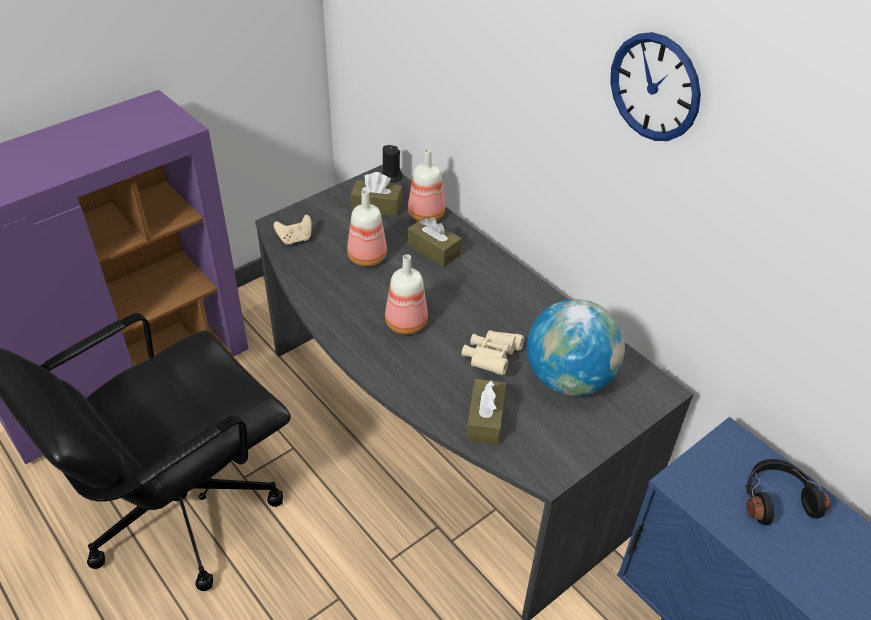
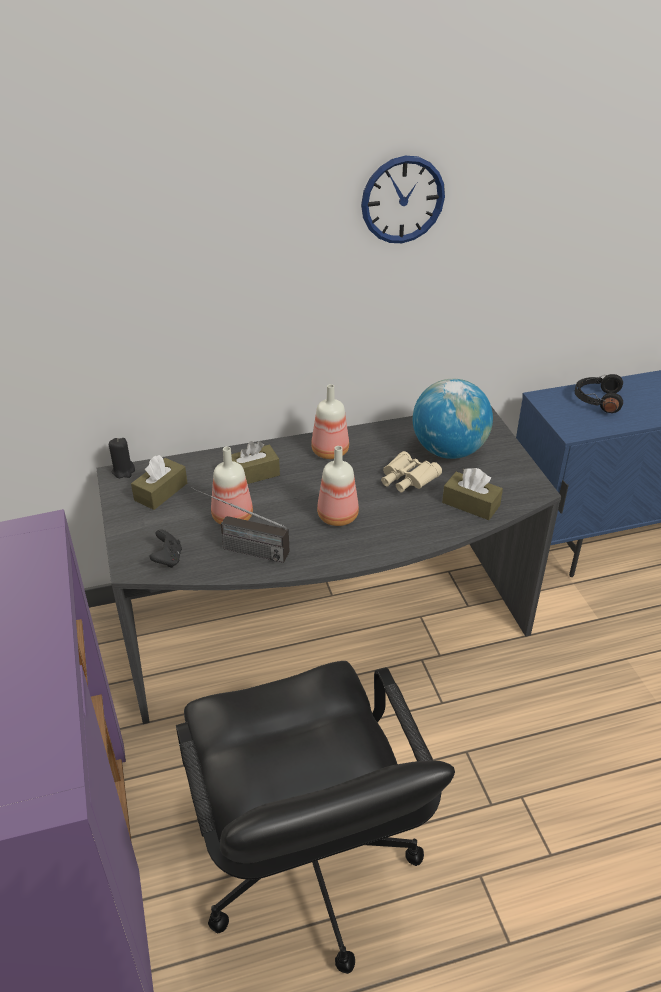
camera: 65 degrees left, 5 degrees down
beige game controller [274,215,312,245] -> black game controller [149,530,182,568]
bottle [408,149,445,221] -> bottle moved to [311,384,349,459]
none -> radio [191,487,290,563]

